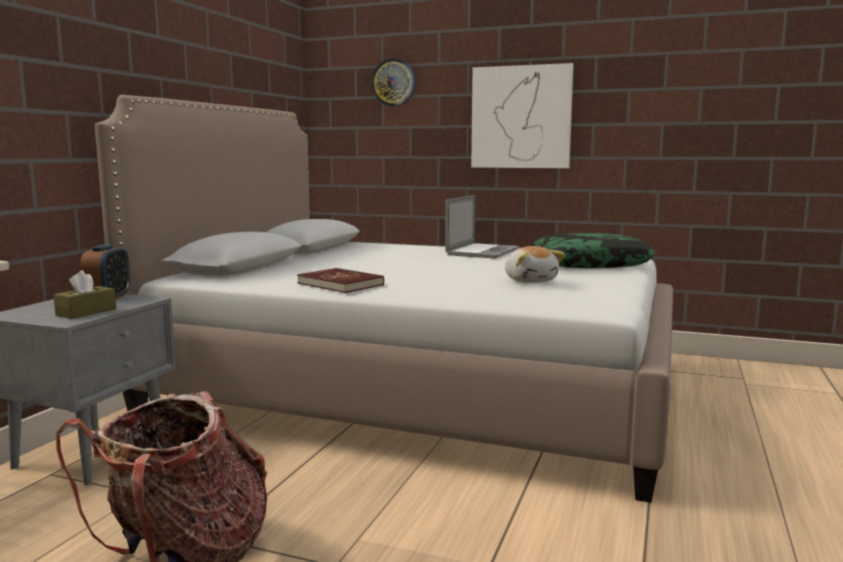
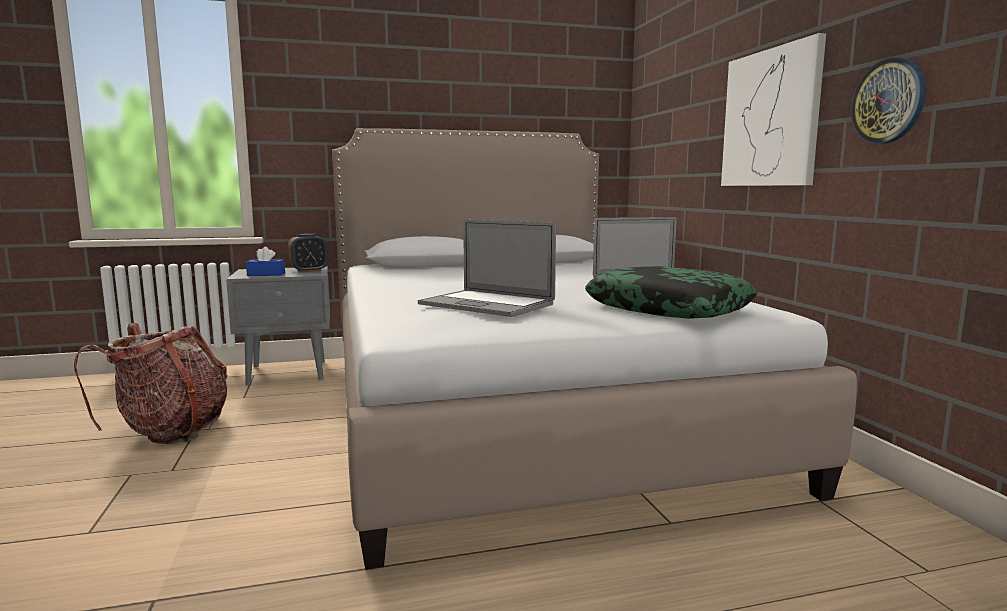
camera: 55 degrees right, 0 degrees up
brown tissue box [53,270,116,319] -> blue tissue box [246,247,285,276]
red book [297,268,384,293] -> none
wall clock [371,58,416,107] -> wall clock moved to [851,57,926,144]
plush toy [505,246,565,283] -> laptop [418,220,556,317]

